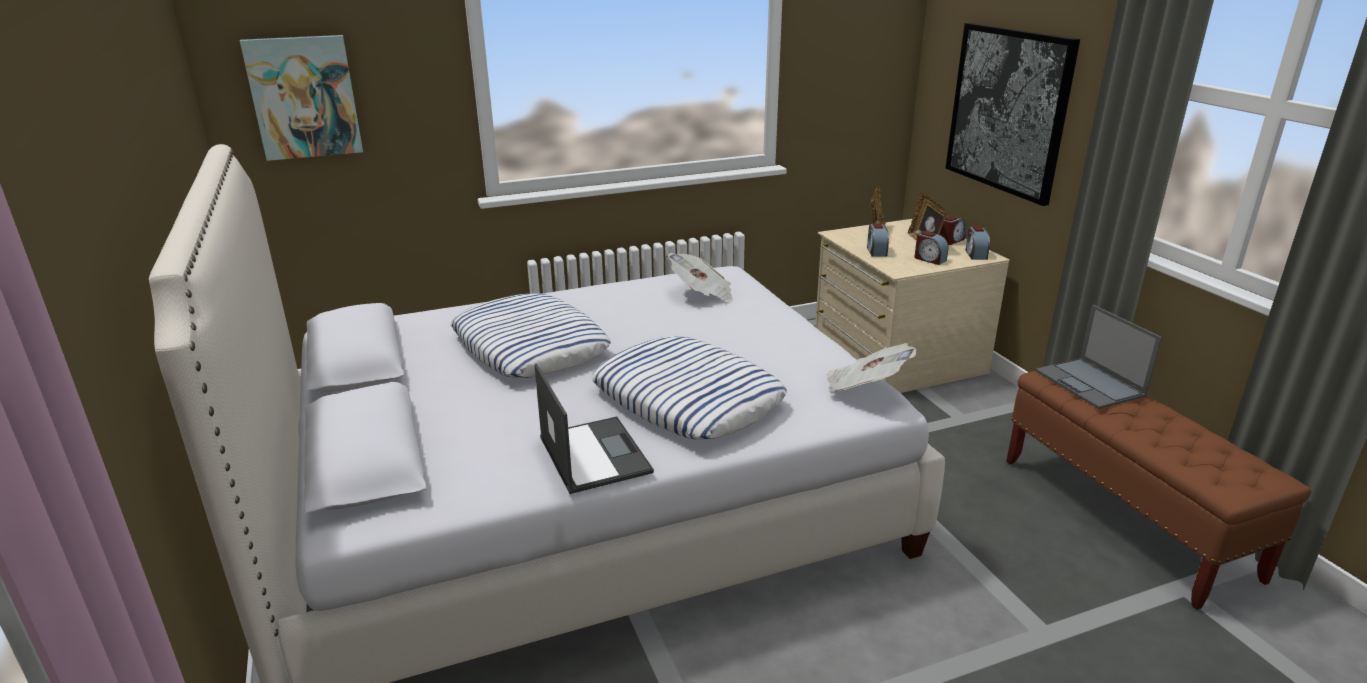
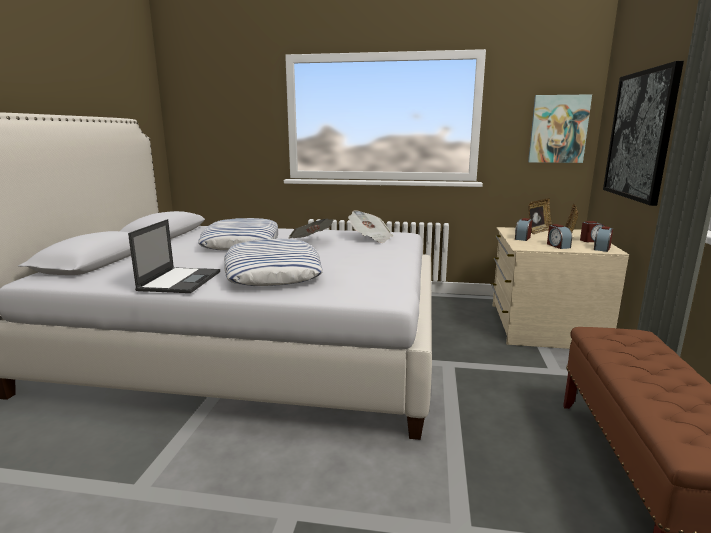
camera: 30 degrees right, 10 degrees down
picture [240,35,363,161] -> picture moved to [528,94,592,163]
newspaper [827,343,916,393] -> newspaper moved to [289,218,334,238]
laptop [1035,305,1162,409] -> none

